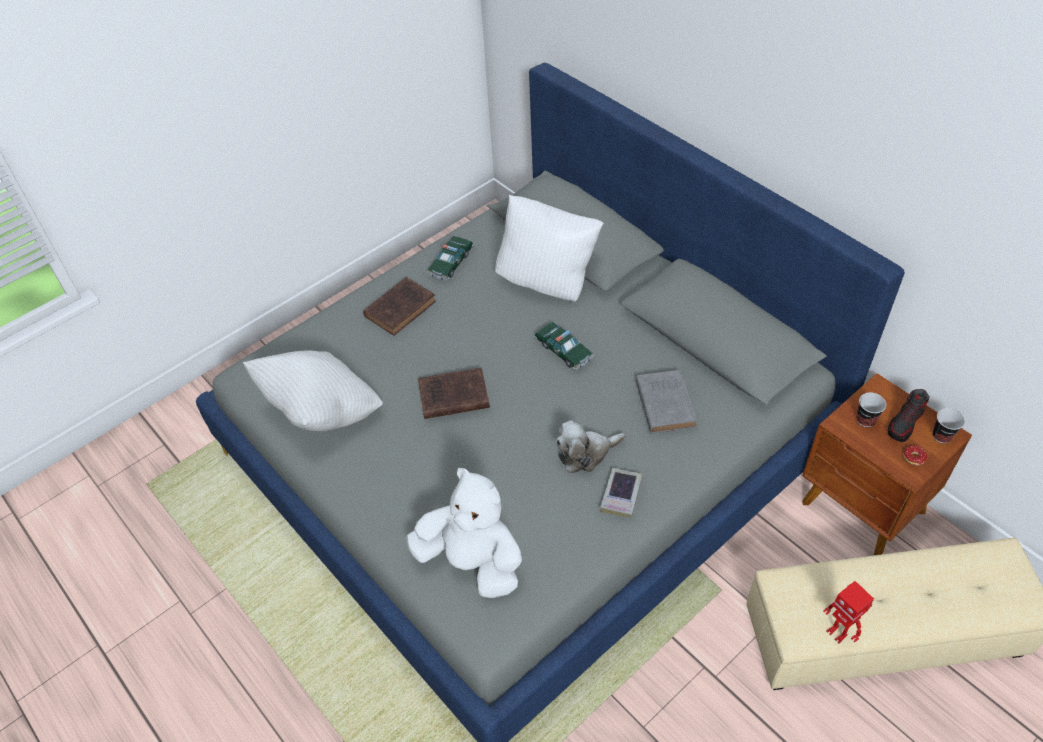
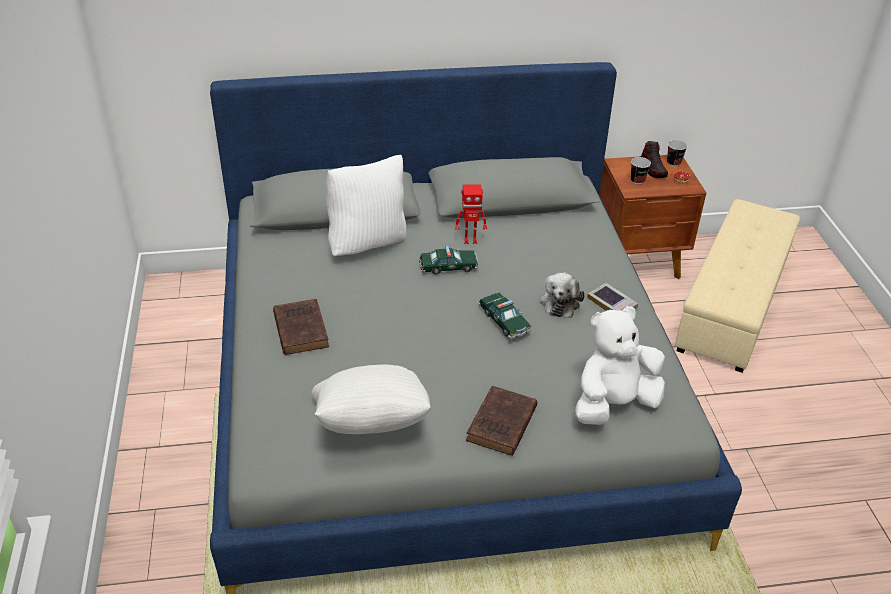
camera: 60 degrees left, 10 degrees down
brown book [418,367,490,419] -> brown book moved to [466,386,537,456]
toy car [427,236,474,281] -> toy car moved to [478,293,532,339]
grey book [636,370,698,434] -> none
toy robot [823,581,874,643] -> toy robot moved to [455,184,487,244]

